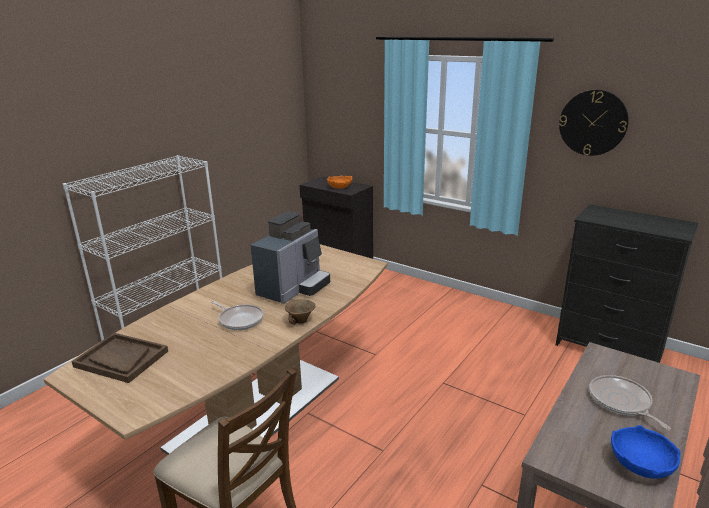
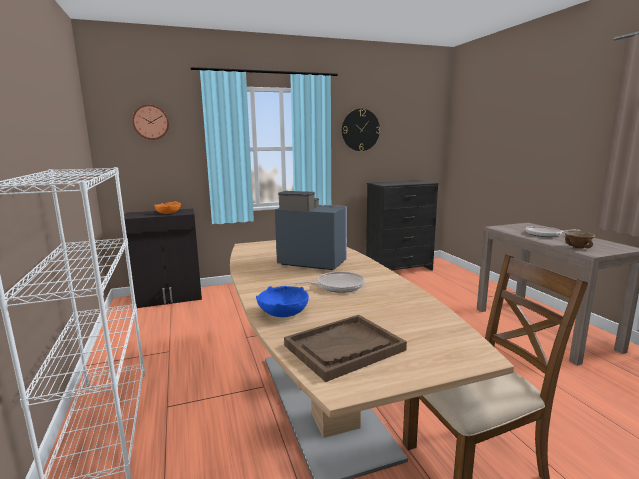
camera: 55 degrees left, 10 degrees down
coffee machine [251,211,330,304] -> coffee machine turned 45 degrees counterclockwise [275,191,347,270]
brown bowl [285,299,315,325] -> brown bowl moved to [565,231,595,248]
blue bowl [611,425,680,479] -> blue bowl moved to [256,286,309,317]
none -> wall clock [132,105,169,140]

